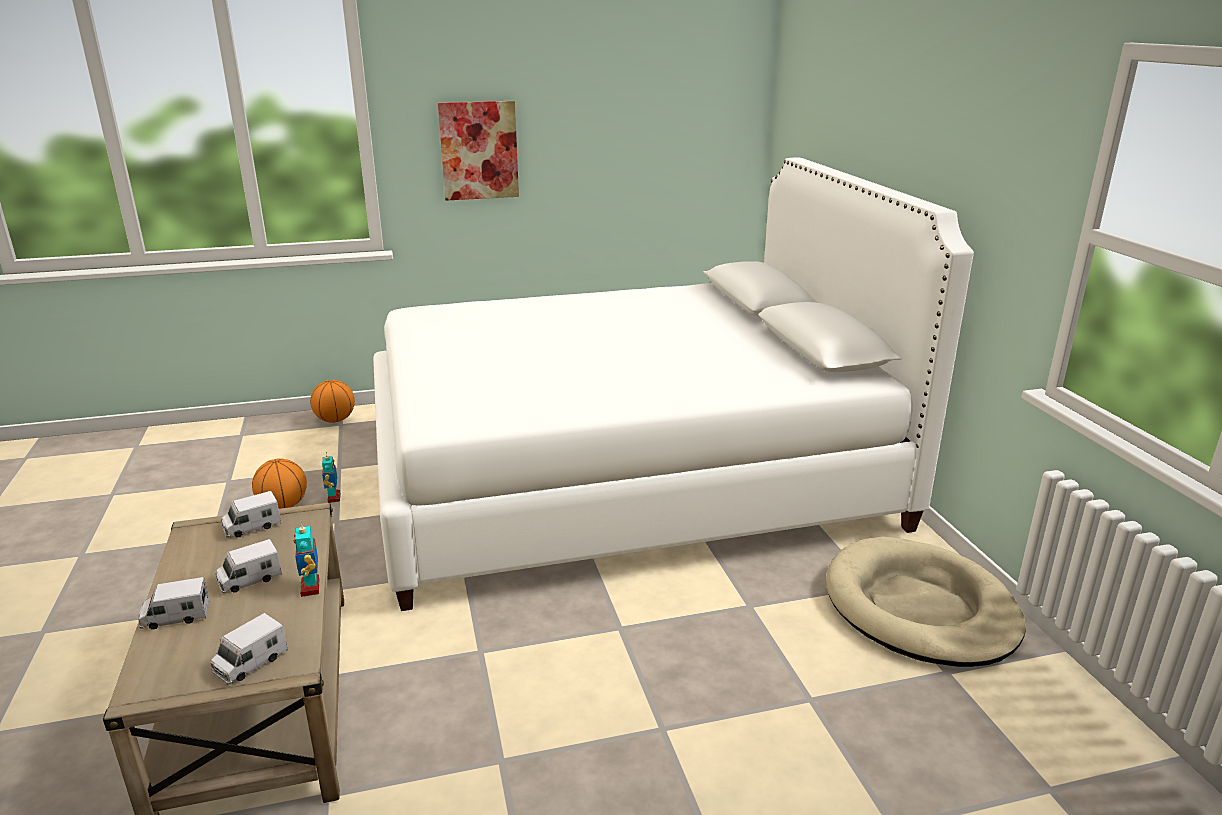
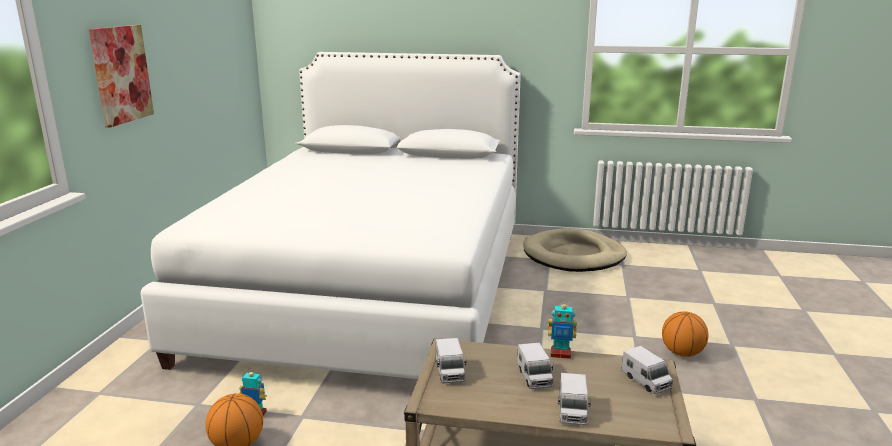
camera: 65 degrees left, 5 degrees down
basketball [310,380,355,423] -> basketball moved to [662,311,709,357]

